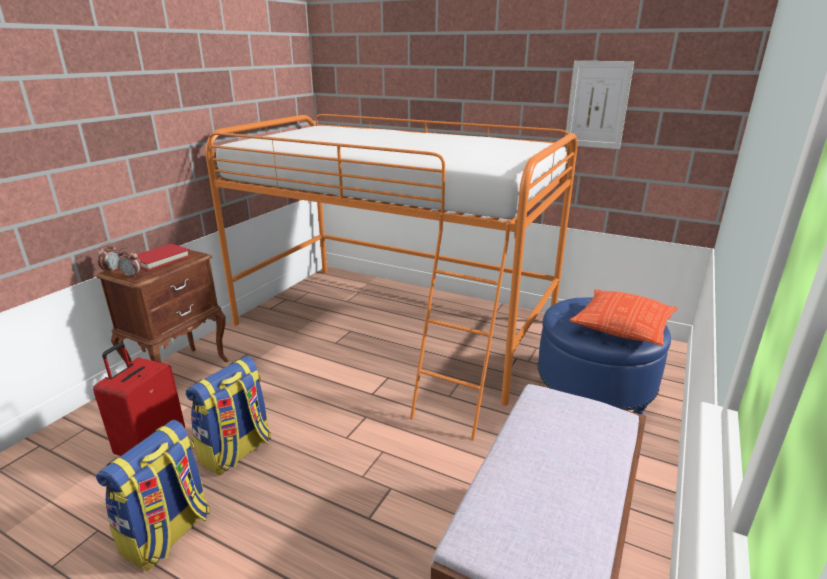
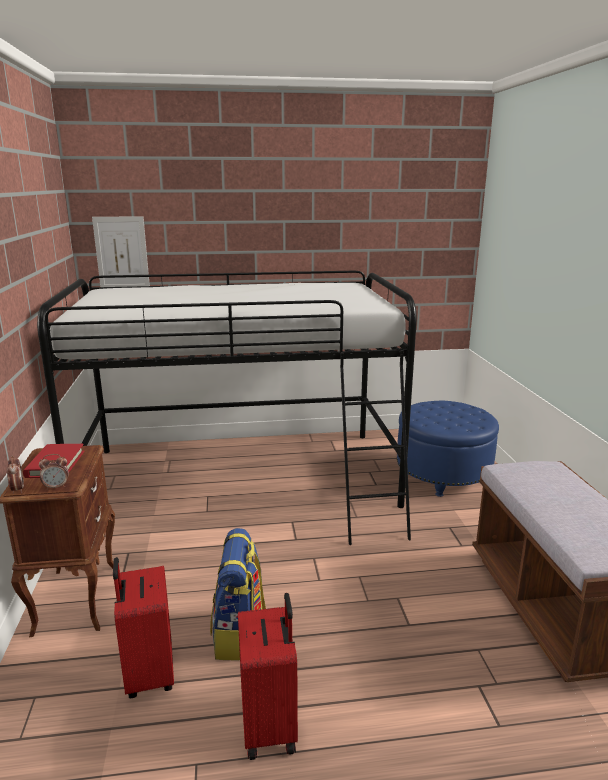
camera: 35 degrees left, 5 degrees down
backpack [96,420,210,571] -> red suitcase [238,593,298,760]
orange bed [205,114,577,440] -> black bed [37,271,417,545]
picture [565,61,634,149] -> picture moved to [92,216,150,287]
orange pillow [570,289,678,346] -> none

